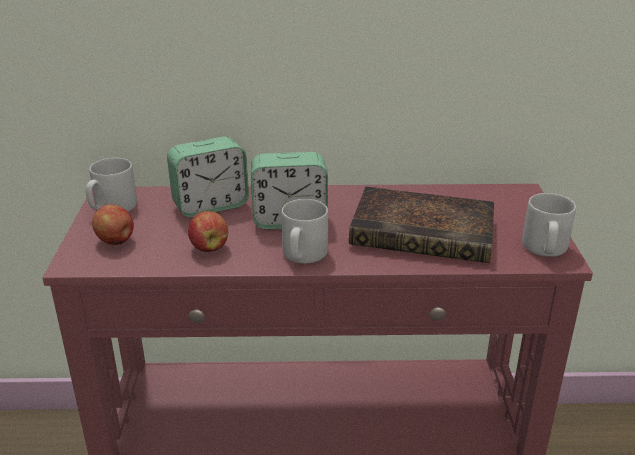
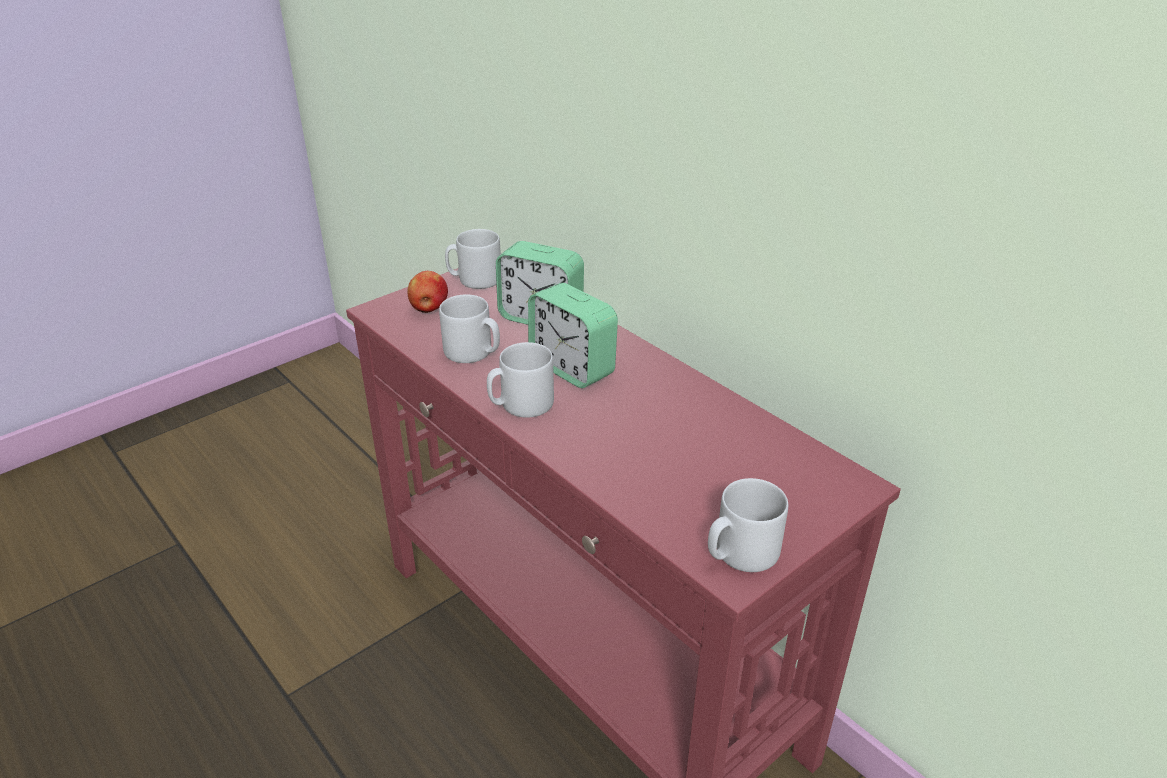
camera: 50 degrees right, 5 degrees up
apple [188,211,228,252] -> grey mug [439,295,500,363]
book [349,186,494,263] -> none

